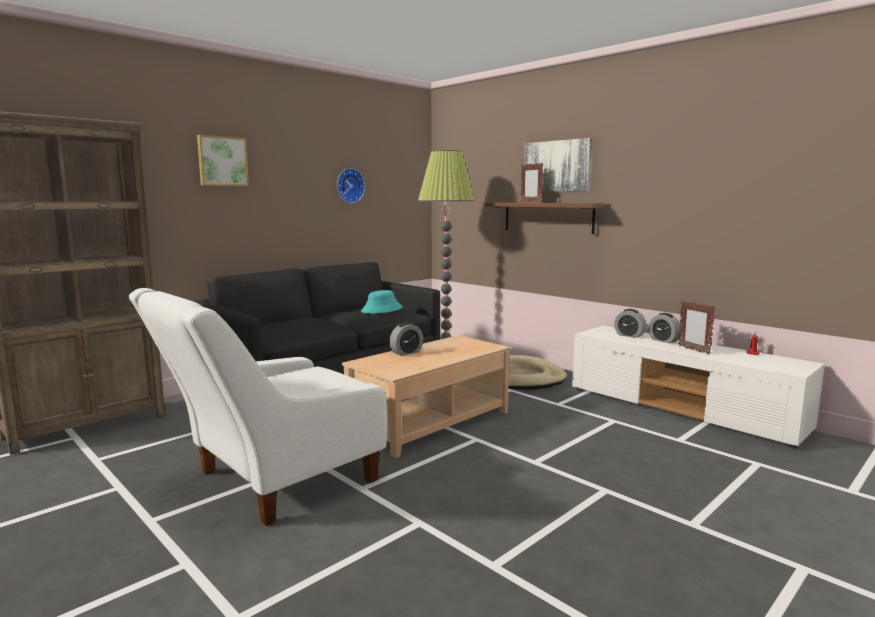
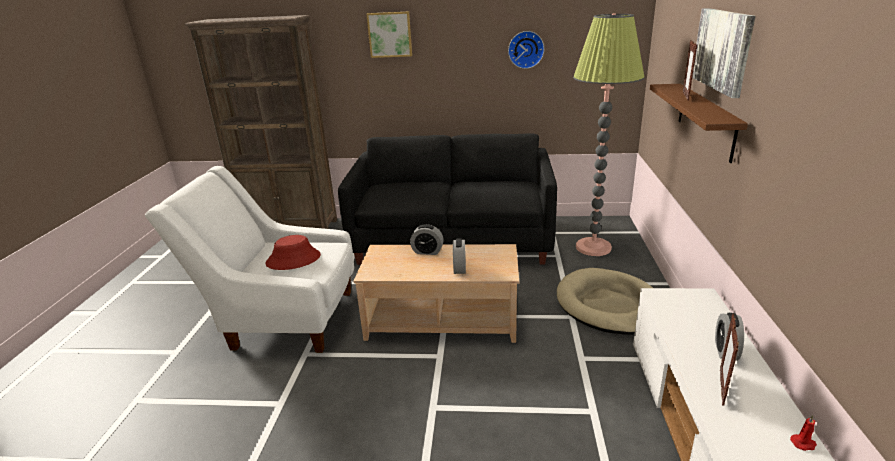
camera: 50 degrees right, 15 degrees up
turquoise hat [361,290,403,314] -> none
alarm clock [614,309,646,338] -> alarm clock moved to [453,238,466,274]
none -> red hat [266,235,321,270]

